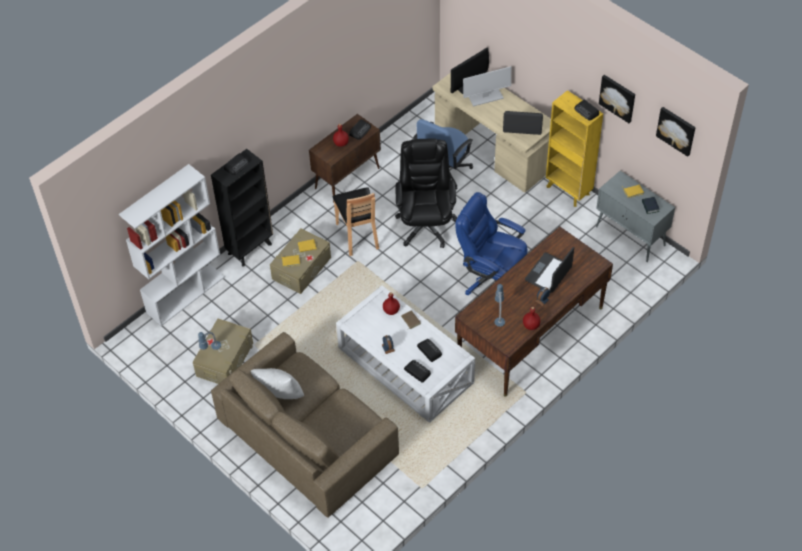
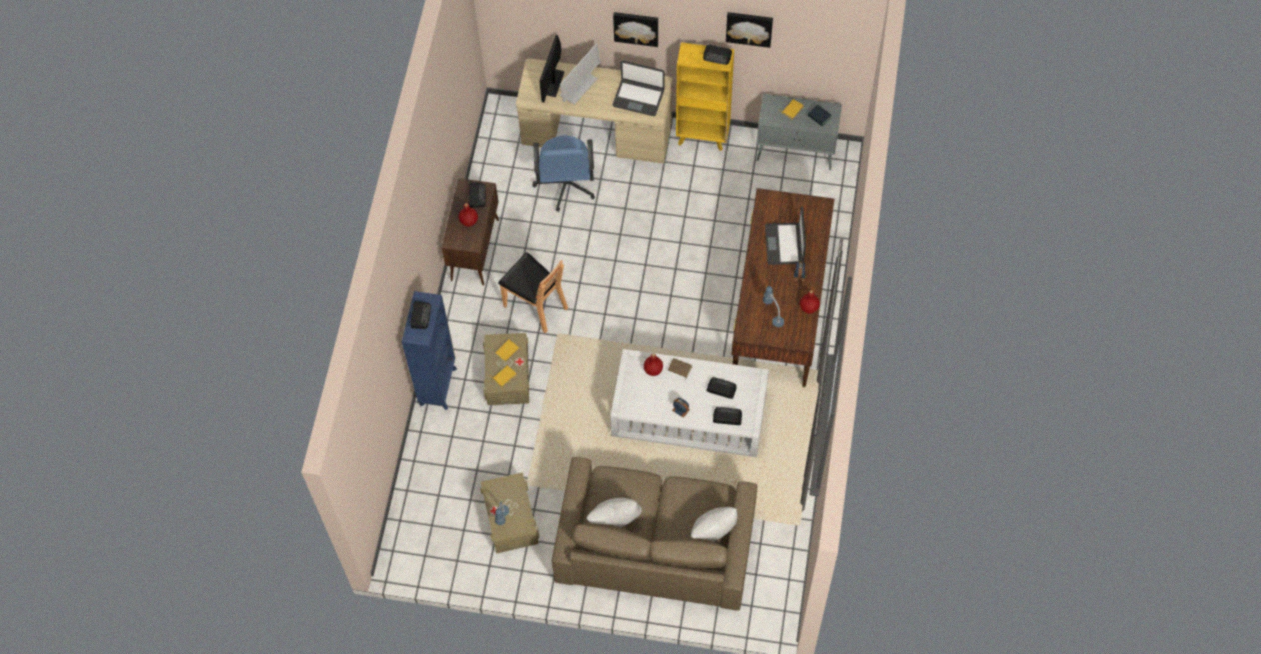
camera: 35 degrees left, 10 degrees up
white bookcase [119,164,225,326] -> none
black bookcase [211,149,273,267] -> blue bookcase [402,291,457,410]
black office chair [395,138,457,248] -> none
blue office chair [456,192,528,295] -> none
laptop [503,111,543,135] -> laptop turned 135 degrees counterclockwise [613,61,664,116]
picture [656,107,696,157] -> picture moved to [613,12,658,47]
none -> white pillow [691,507,738,541]

